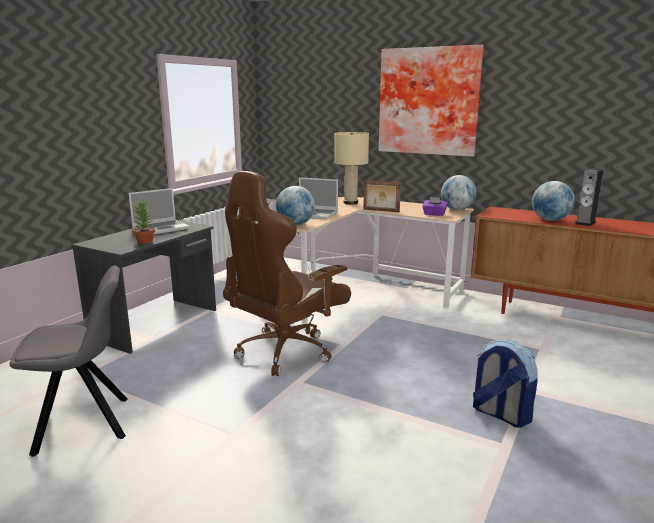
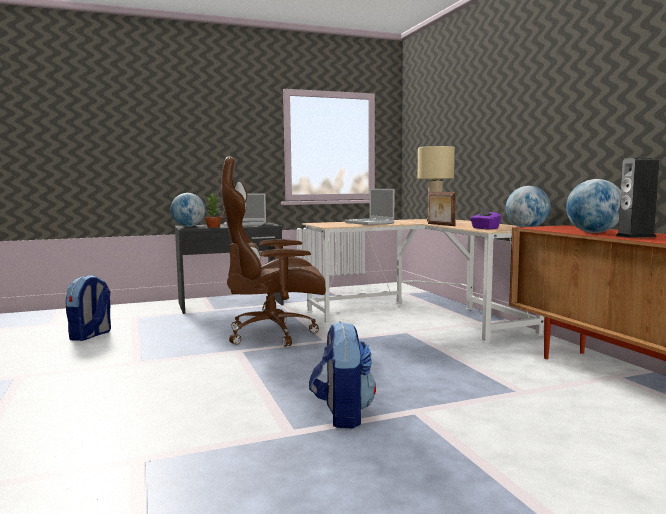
camera: 40 degrees right, 10 degrees down
grey chair [10,266,128,457] -> backpack [65,275,111,341]
globe [276,186,315,226] -> globe moved to [171,193,205,227]
picture [379,45,484,157] -> none

